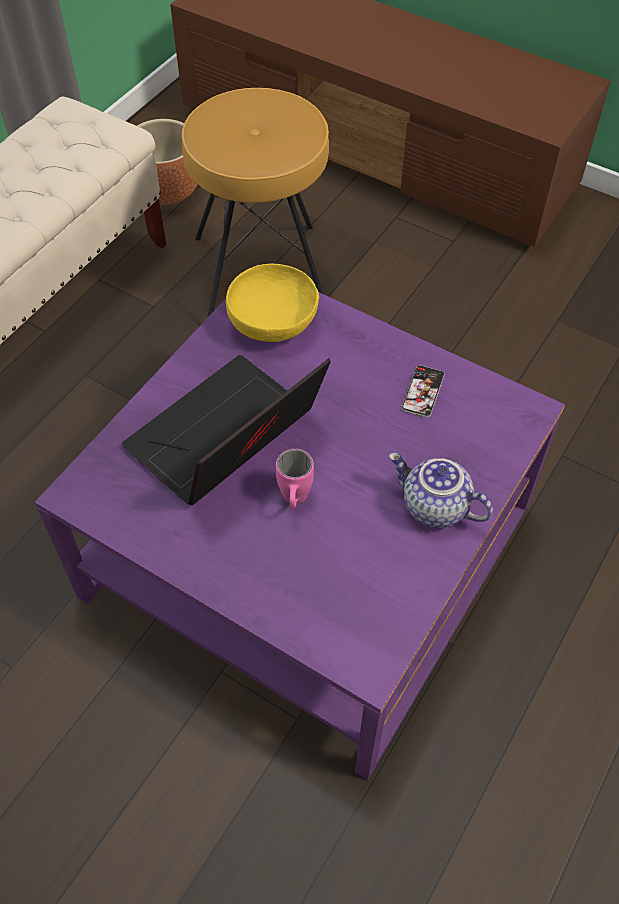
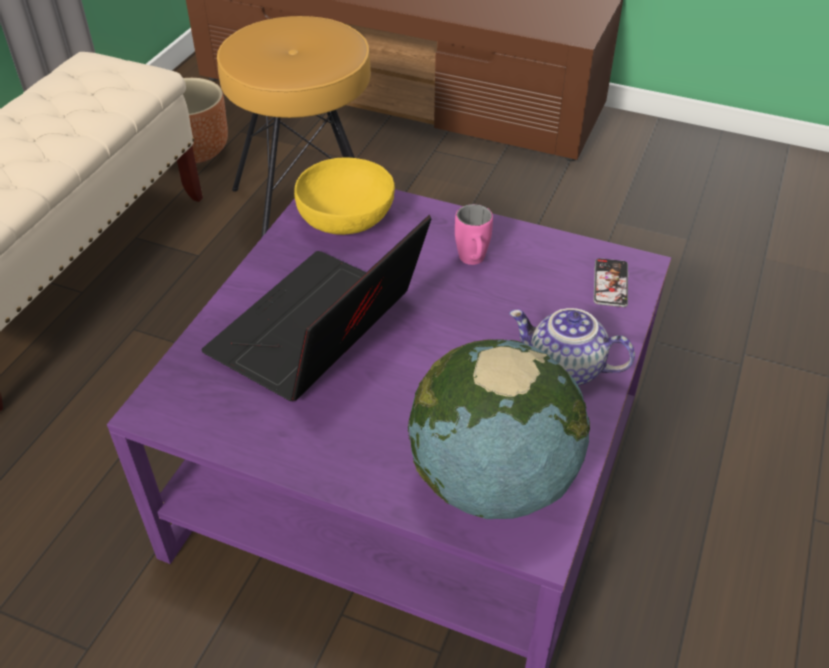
camera: 10 degrees left, 10 degrees down
pink mug [276,449,314,508] -> pink mug moved to [455,204,493,265]
phone [401,365,445,418] -> phone moved to [593,258,628,307]
none -> globe [408,339,590,519]

